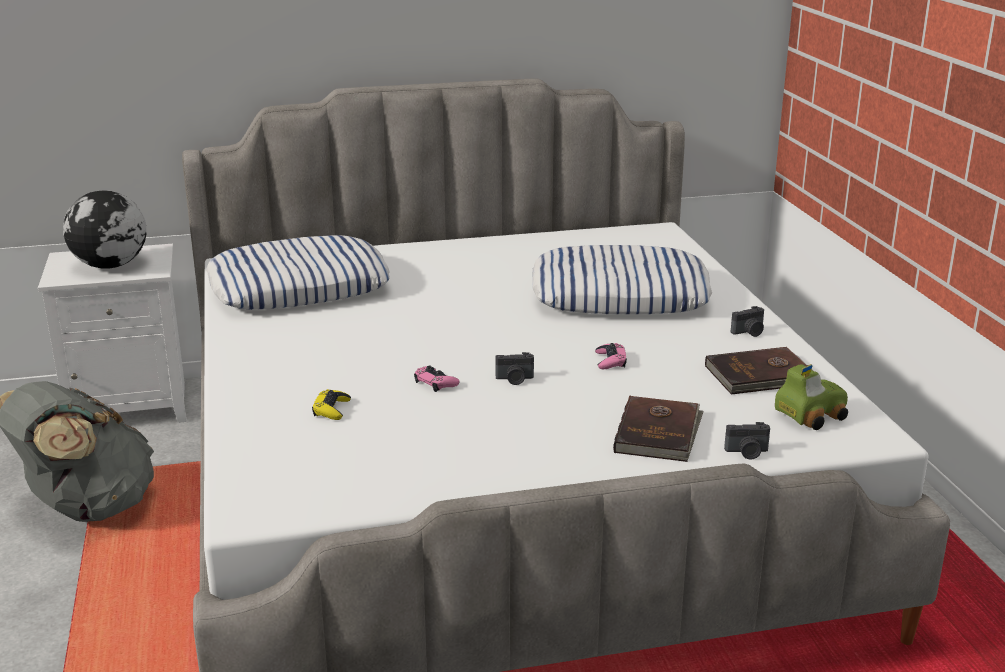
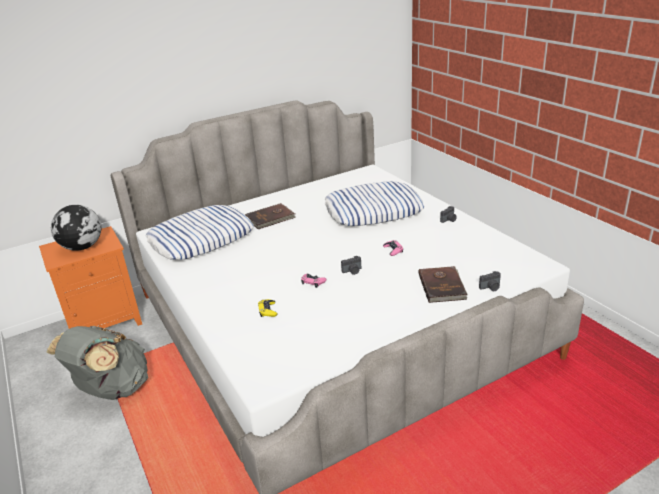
camera: 15 degrees left, 5 degrees up
white nightstand [38,244,186,423] -> orange nightstand [39,226,142,329]
brown book [705,347,812,395] -> brown book moved to [245,203,296,229]
toy car [775,364,848,430] -> none

